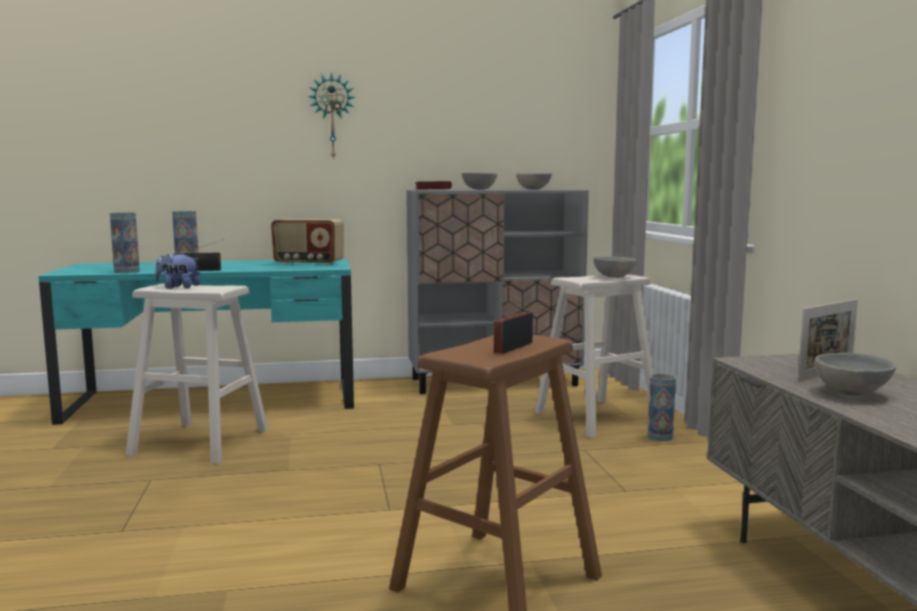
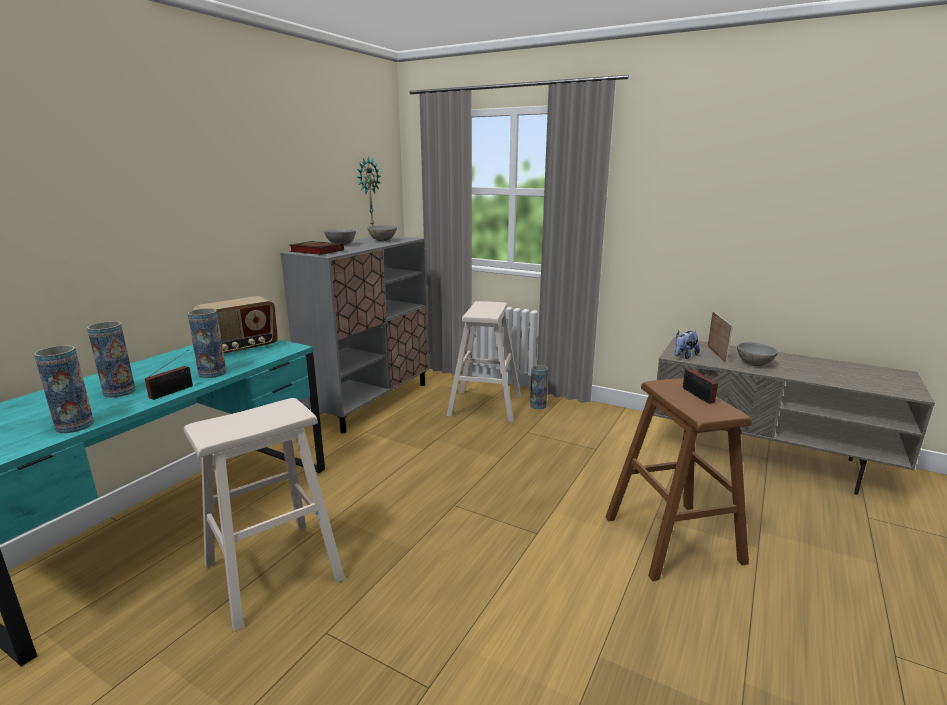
camera: 50 degrees left, 10 degrees up
plush toy [155,252,200,289] -> plush toy moved to [675,331,700,359]
wall clock [308,72,356,160] -> wall clock moved to [357,157,381,226]
grey bowl [593,256,636,278] -> none
none -> vase [187,308,226,378]

